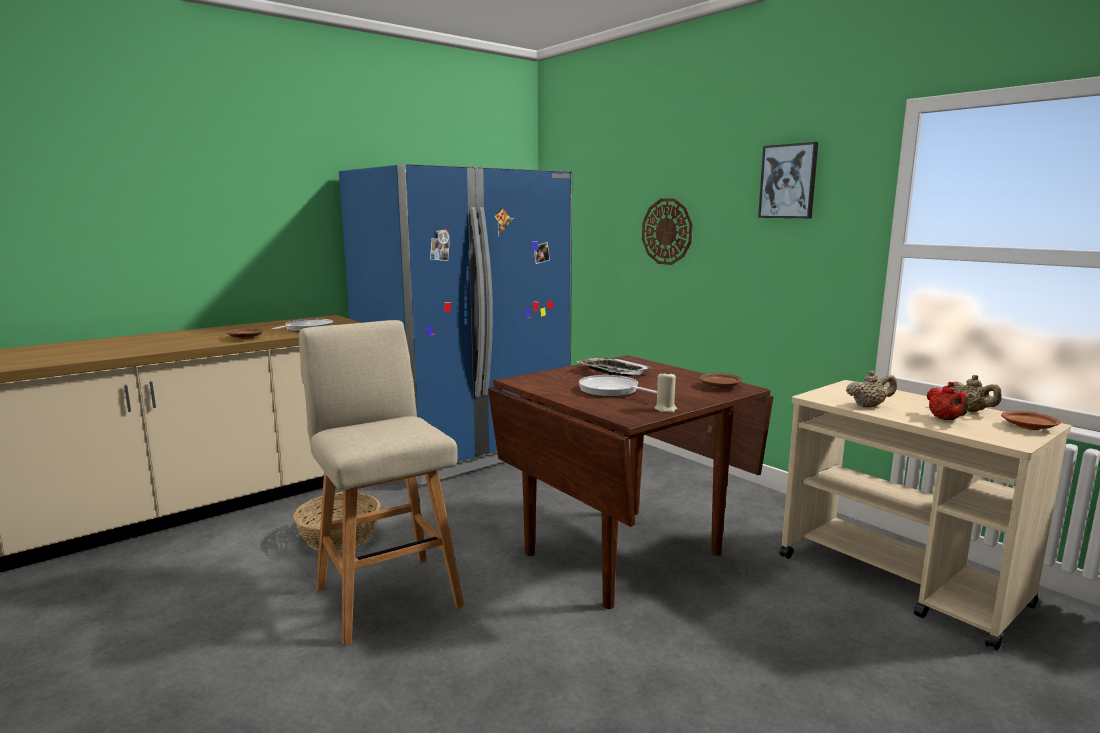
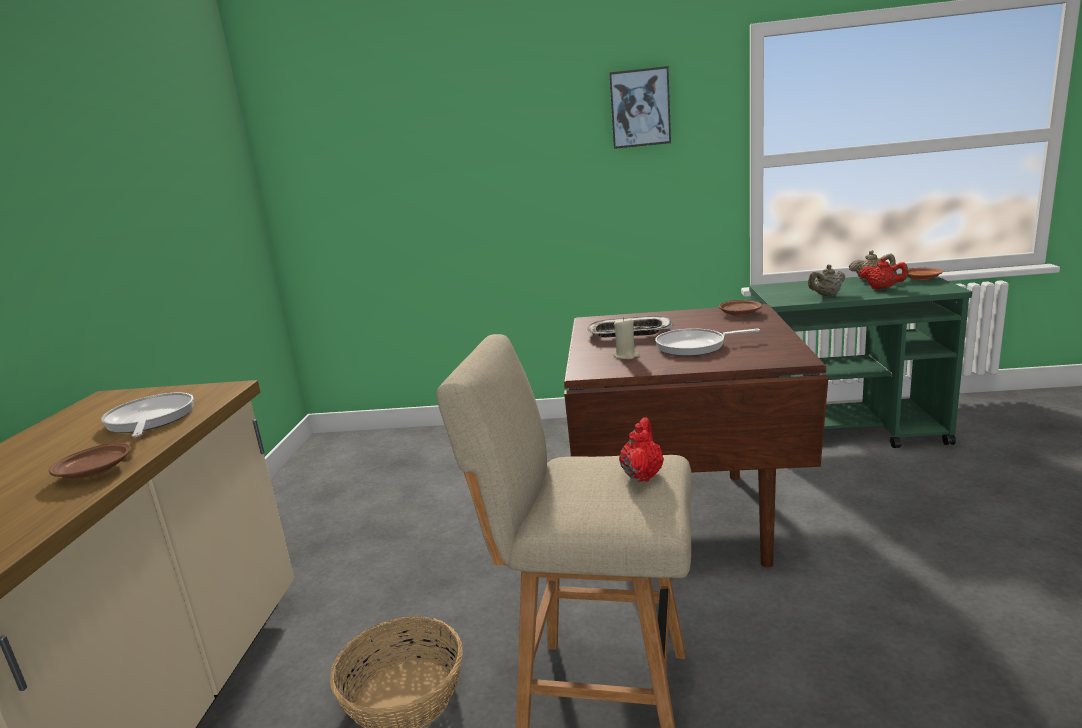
camera: 45 degrees left, 5 degrees up
blue fridge [339,164,572,485] -> none
wall clock [642,198,693,265] -> none
beige candle [654,371,677,413] -> beige candle moved to [614,317,639,359]
beige cart [779,380,1071,651] -> green cart [749,273,972,448]
beige teapot [846,371,897,407] -> beige teapot turned 150 degrees counterclockwise [808,265,845,296]
none -> red teapot [619,417,664,482]

